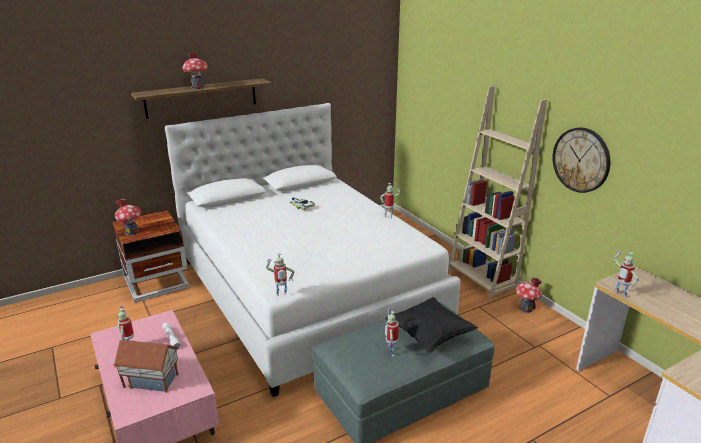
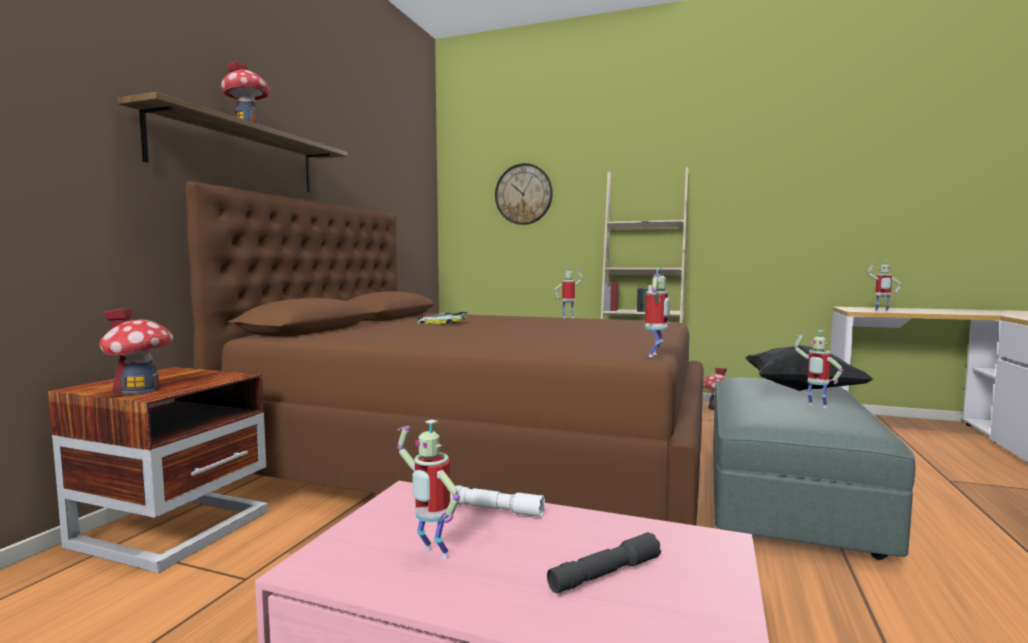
camera: 40 degrees left, 20 degrees down
toy house [113,340,179,393] -> grey flashlight [547,532,661,593]
white bed [165,103,461,397] -> brown bed [185,181,704,526]
wall clock [552,127,610,193] -> wall clock moved to [495,163,553,225]

